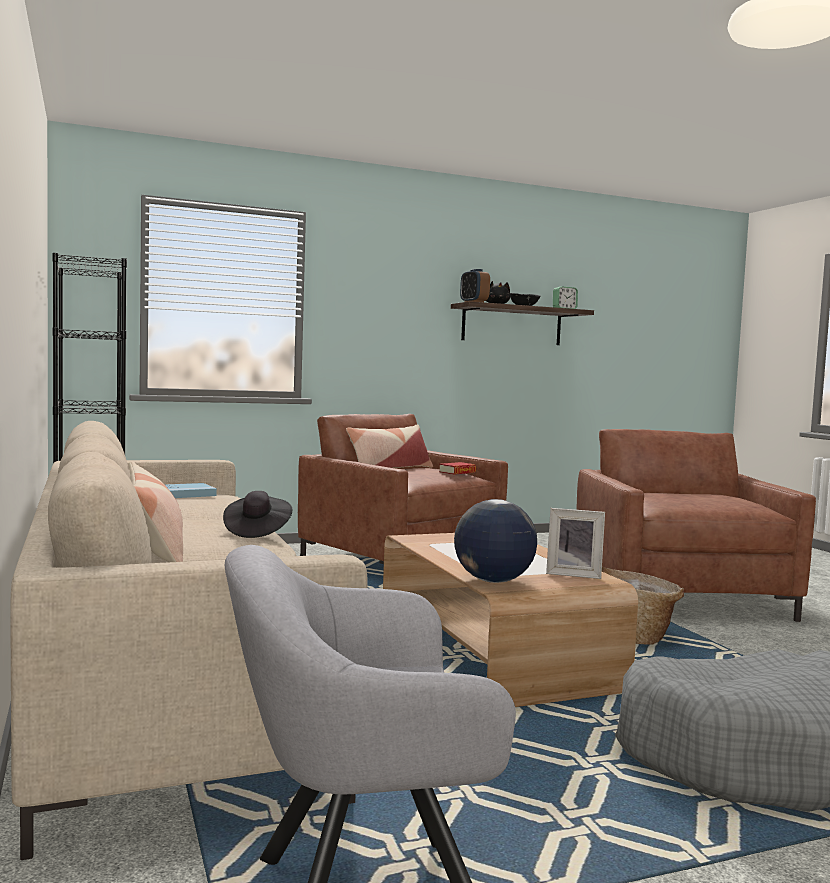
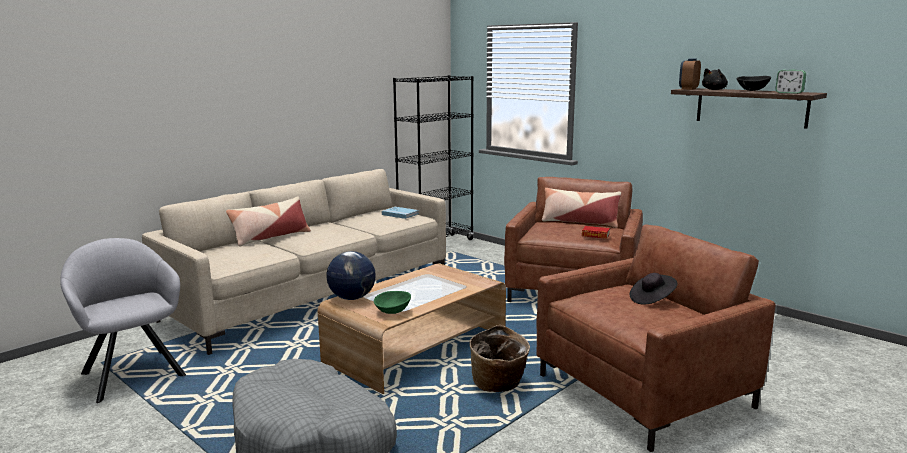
camera: 65 degrees right, 10 degrees up
black hat [223,491,292,538] -> black hat moved to [630,273,678,305]
picture frame [546,508,605,579] -> green bowl [374,291,411,314]

